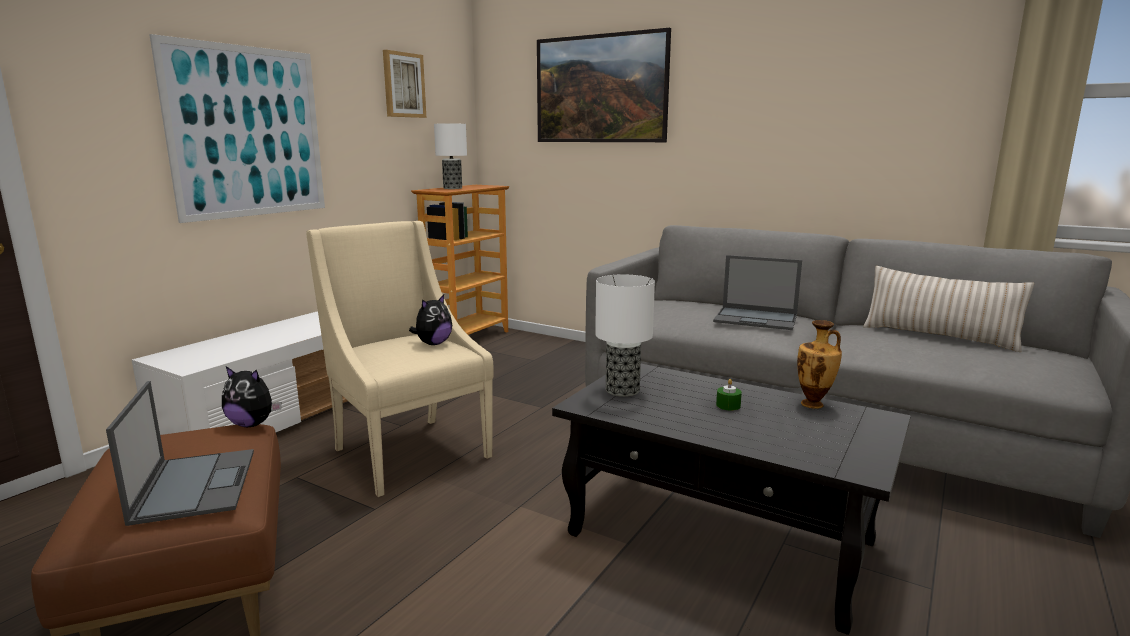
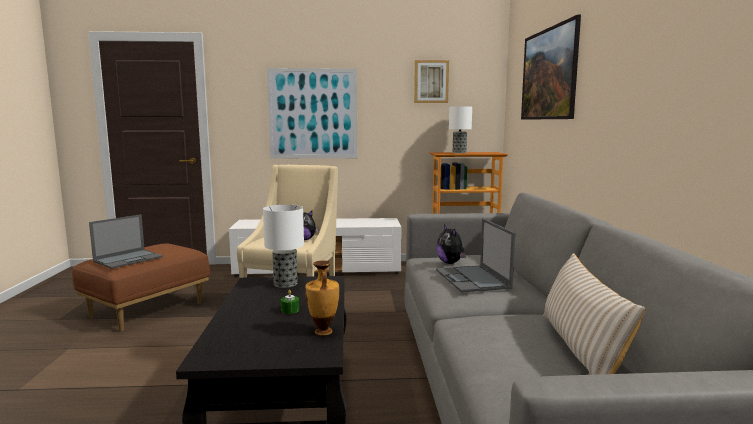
camera: 55 degrees right, 5 degrees down
plush toy [222,367,281,427] -> plush toy moved to [436,224,466,264]

